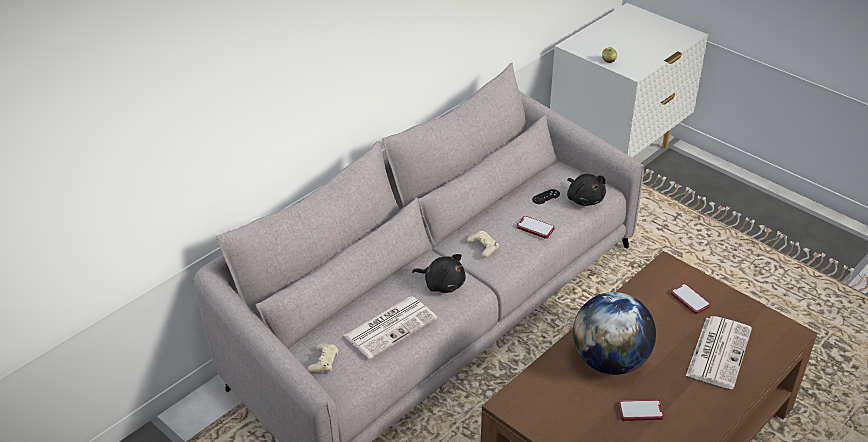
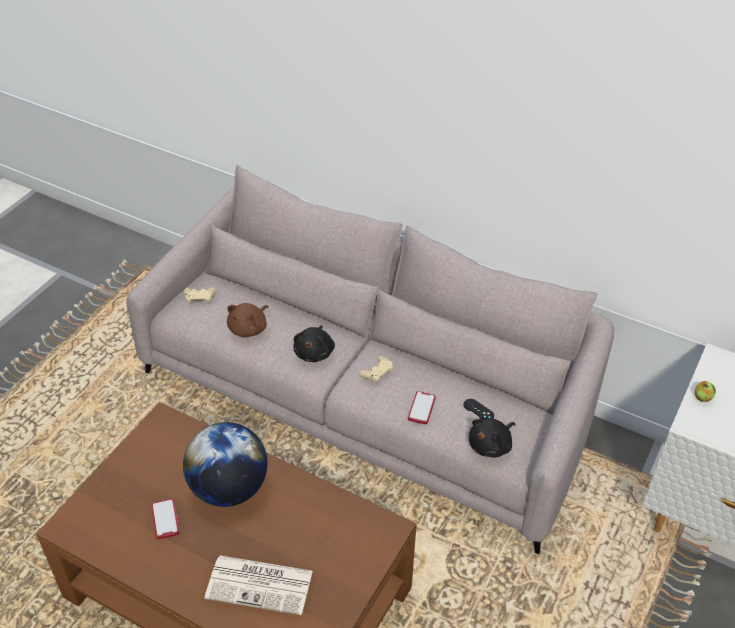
camera: 75 degrees right, 5 degrees up
newspaper [343,296,437,359] -> brown plush toy [227,303,268,337]
phone [670,284,710,314] -> none

